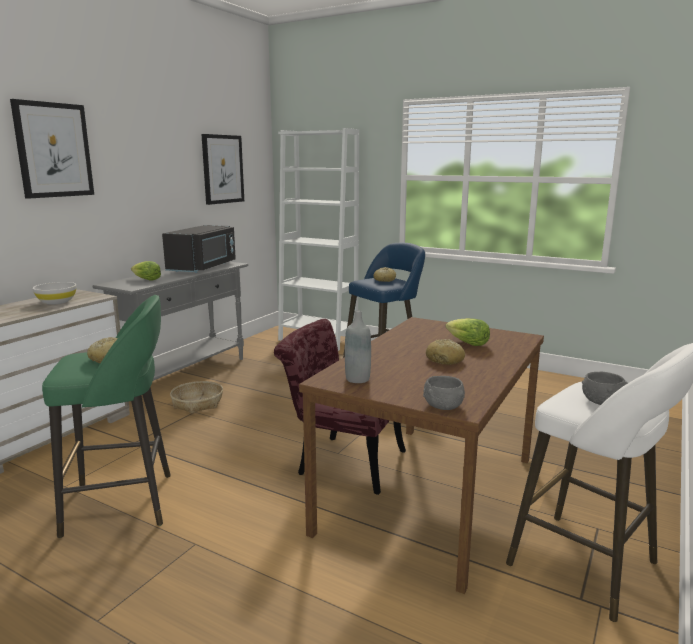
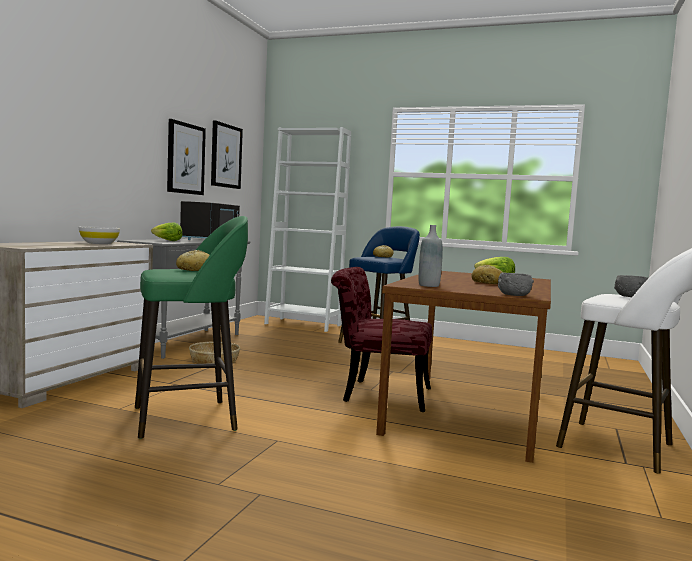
camera: 10 degrees left, 10 degrees down
picture [10,99,94,199] -> picture moved to [167,119,206,195]

